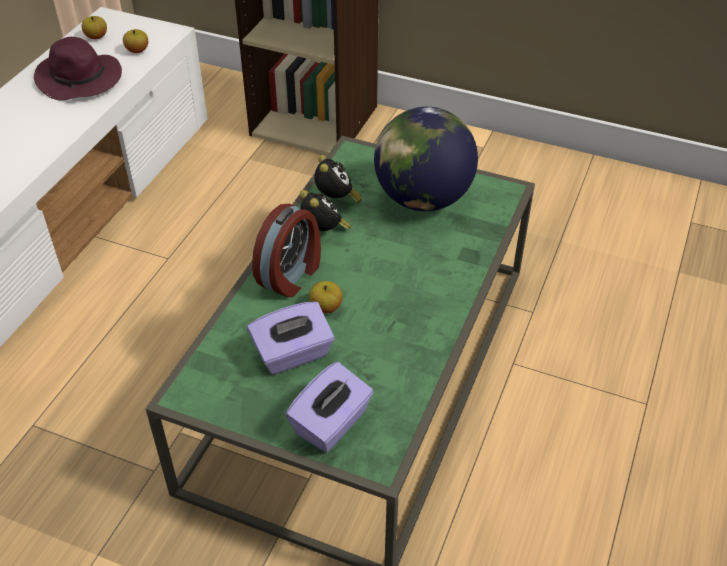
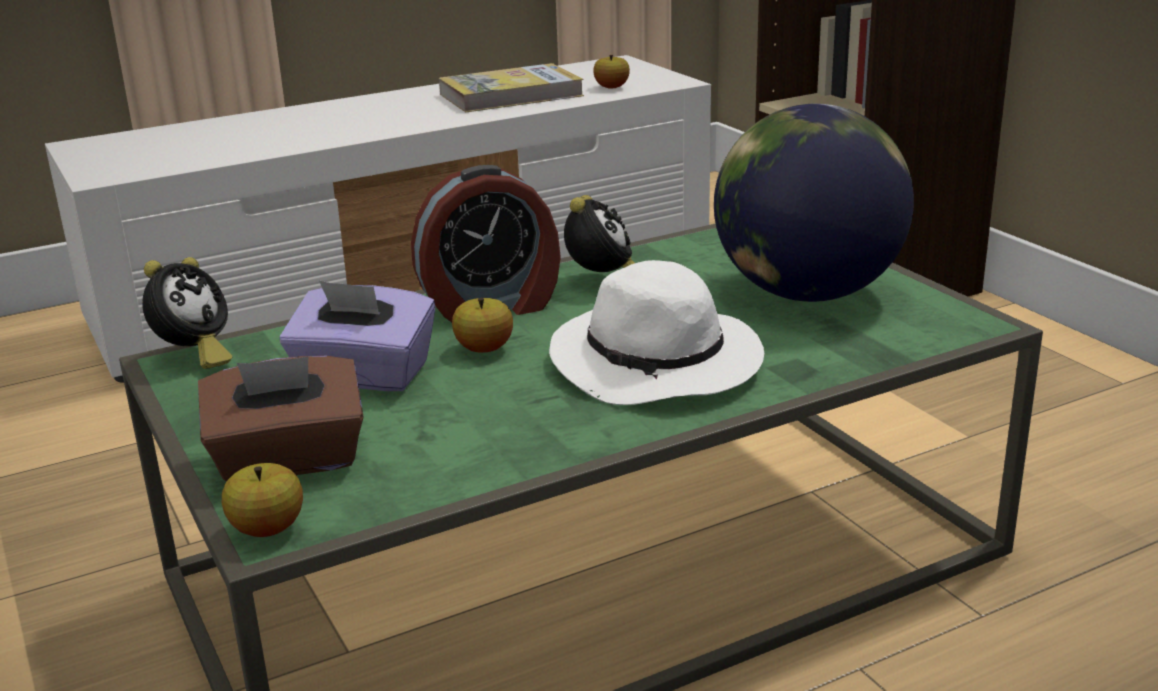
camera: 40 degrees right, 20 degrees down
purple hat [34,37,122,100] -> book [439,63,584,112]
apple [82,16,107,39] -> apple moved to [222,463,303,537]
purple tissue box [286,362,374,452] -> brown tissue box [198,356,364,482]
alarm clock [314,155,362,203] -> alarm clock moved to [142,257,233,369]
none -> white hat [549,260,764,405]

